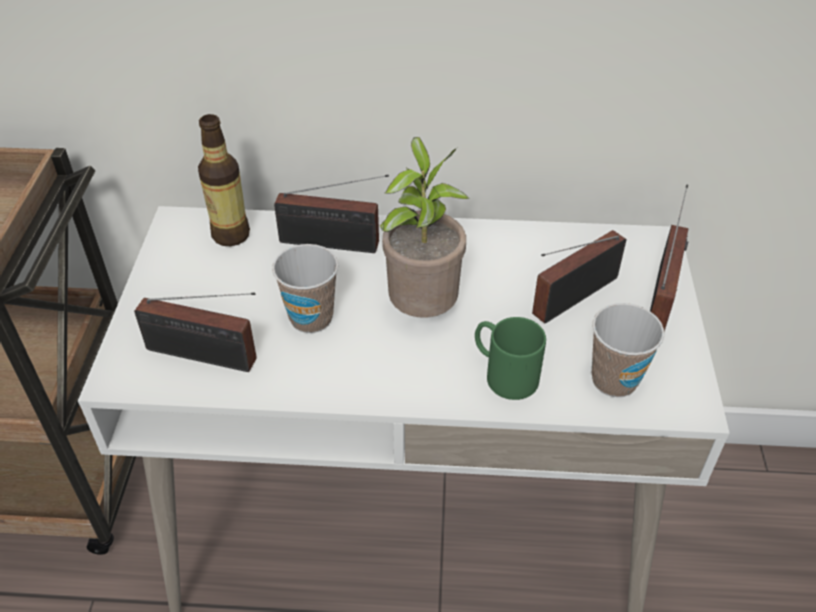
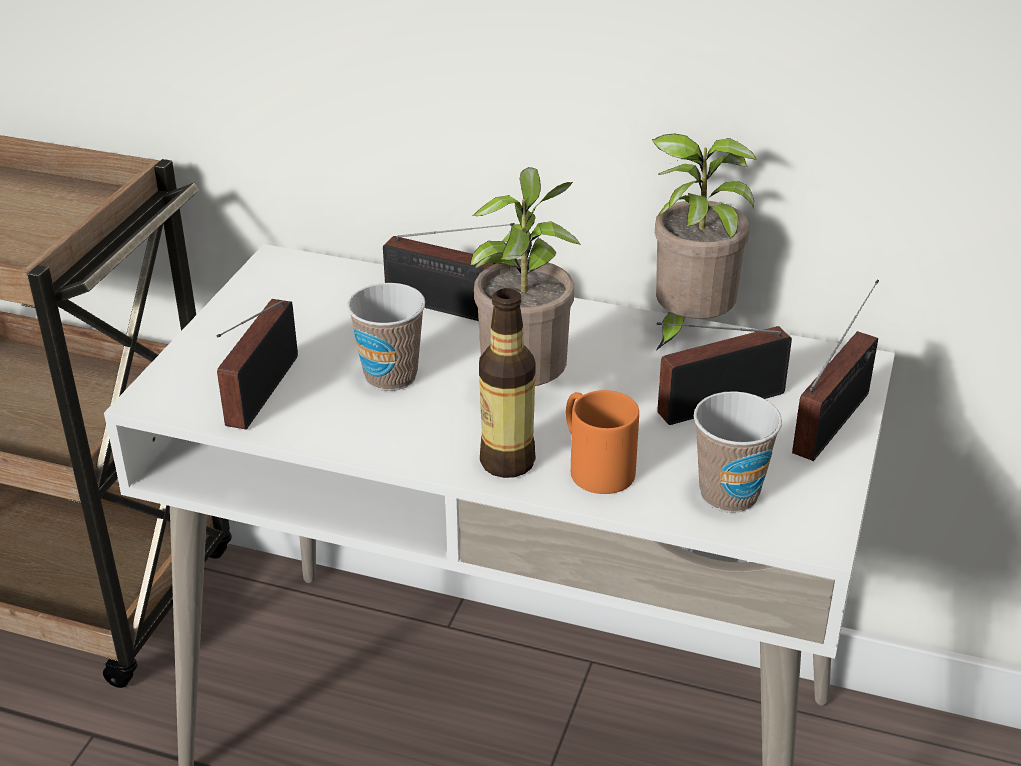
camera: 15 degrees right, 10 degrees down
radio [134,292,257,372] -> radio turned 75 degrees clockwise [217,299,298,429]
bottle [198,114,250,246] -> bottle moved to [479,288,536,478]
green mug [475,317,546,400] -> orange mug [566,390,639,494]
none -> potted plant [652,133,757,350]

